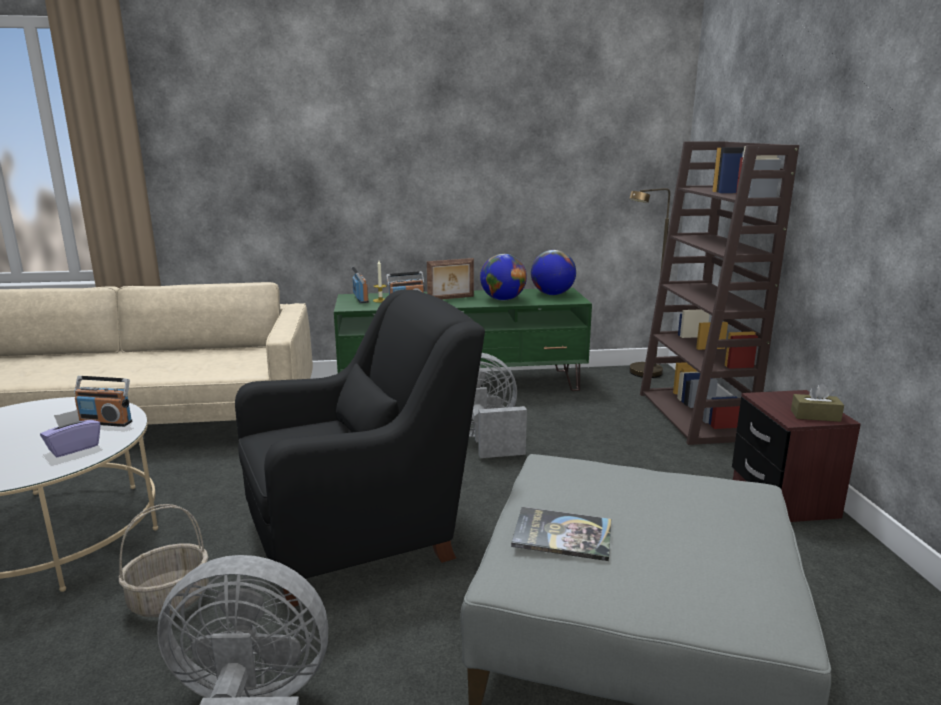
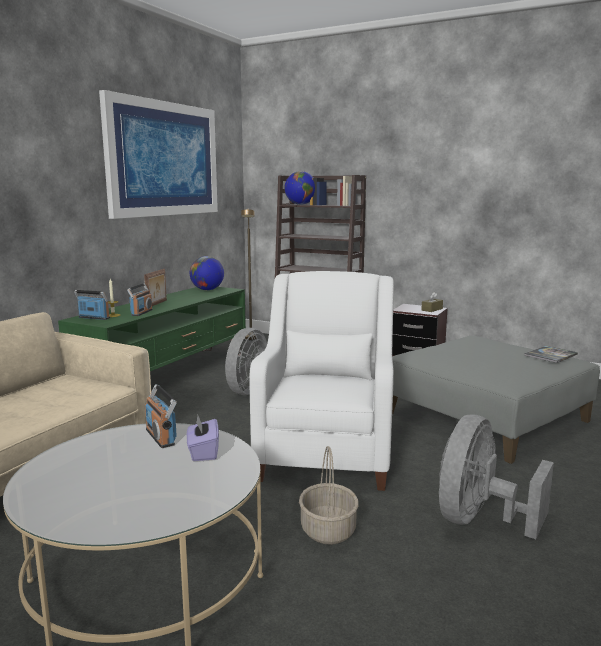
camera: 55 degrees left, 5 degrees down
radio [74,376,132,427] -> radio turned 105 degrees clockwise [145,384,177,448]
black armchair [235,290,485,607] -> white armchair [249,271,394,491]
globe [480,254,527,300] -> globe moved to [284,171,315,205]
book [511,507,611,561] -> book moved to [524,346,578,363]
none -> picture [99,90,218,219]

